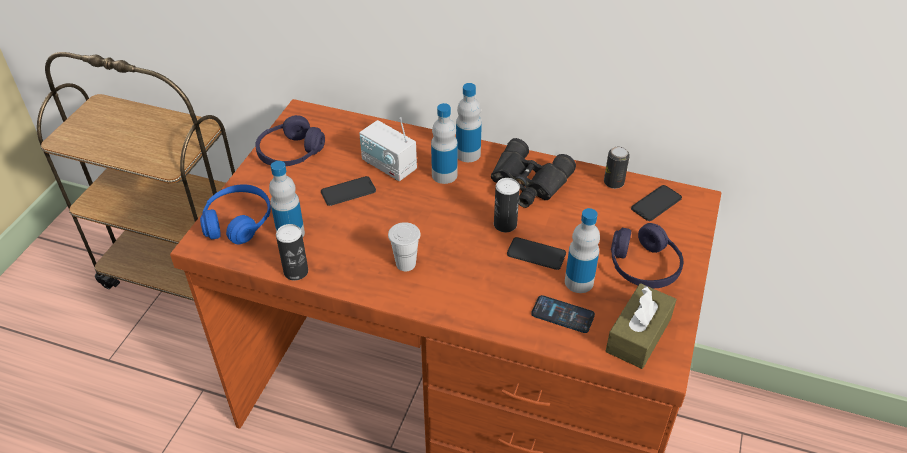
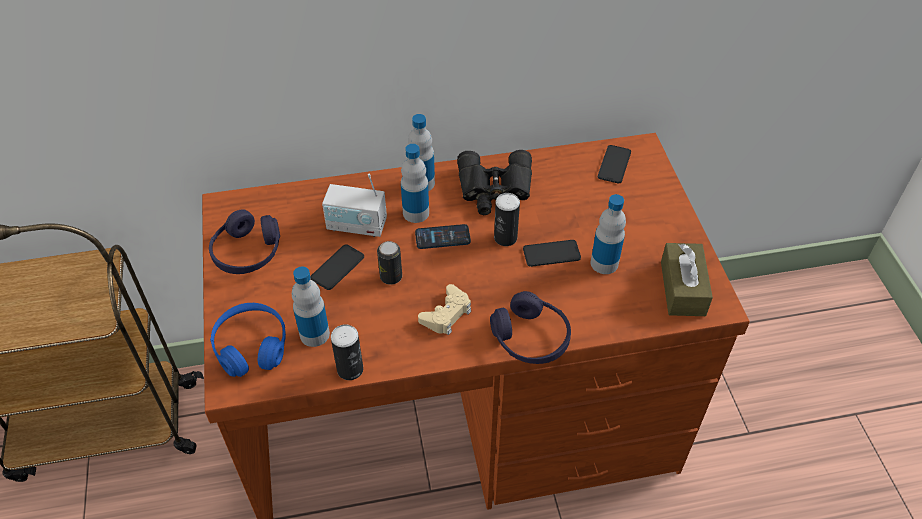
camera: 30 degrees left, 5 degrees up
white cup [388,222,420,271] -> beige game controller [418,284,471,335]
phone [531,295,595,333] -> phone moved to [415,224,471,249]
can [604,146,630,189] -> can moved to [377,241,402,285]
purple headphones [611,223,683,288] -> purple headphones moved to [490,291,571,364]

